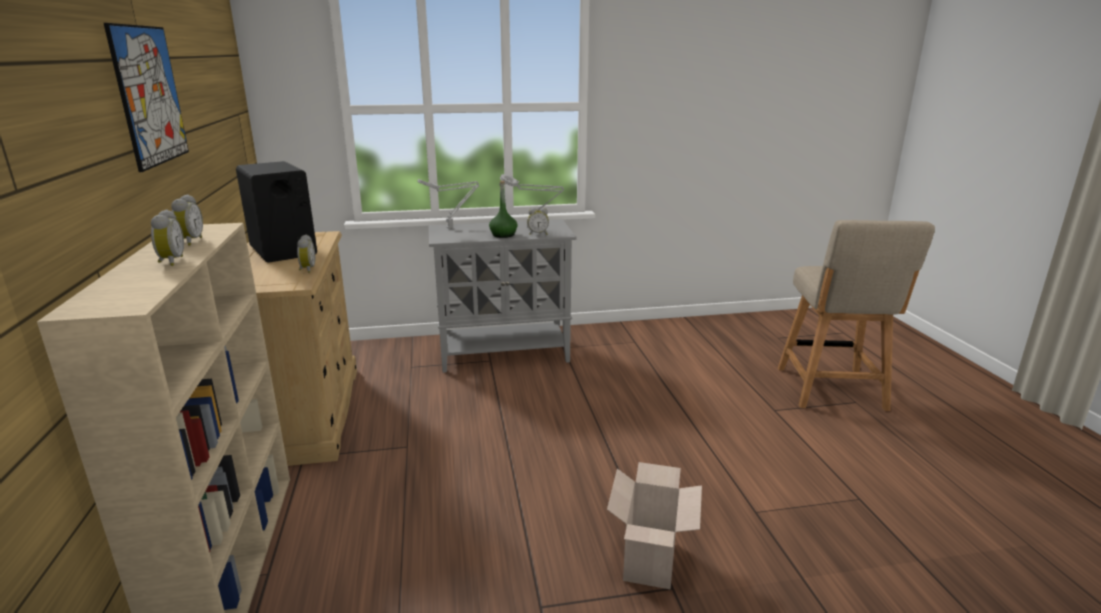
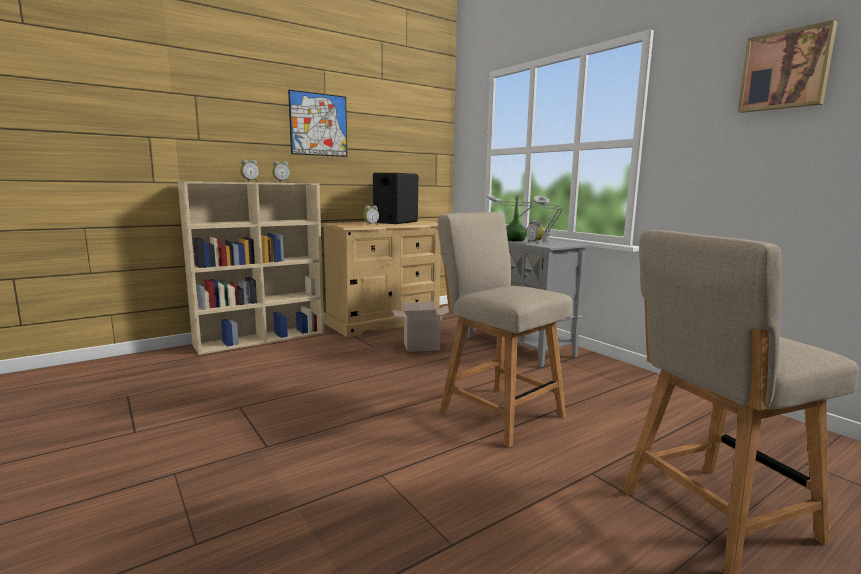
camera: 65 degrees right, 10 degrees down
cardboard box [607,462,702,590] -> cardboard box moved to [392,302,449,352]
none -> beige chair [438,212,573,447]
none -> picture [737,20,837,113]

